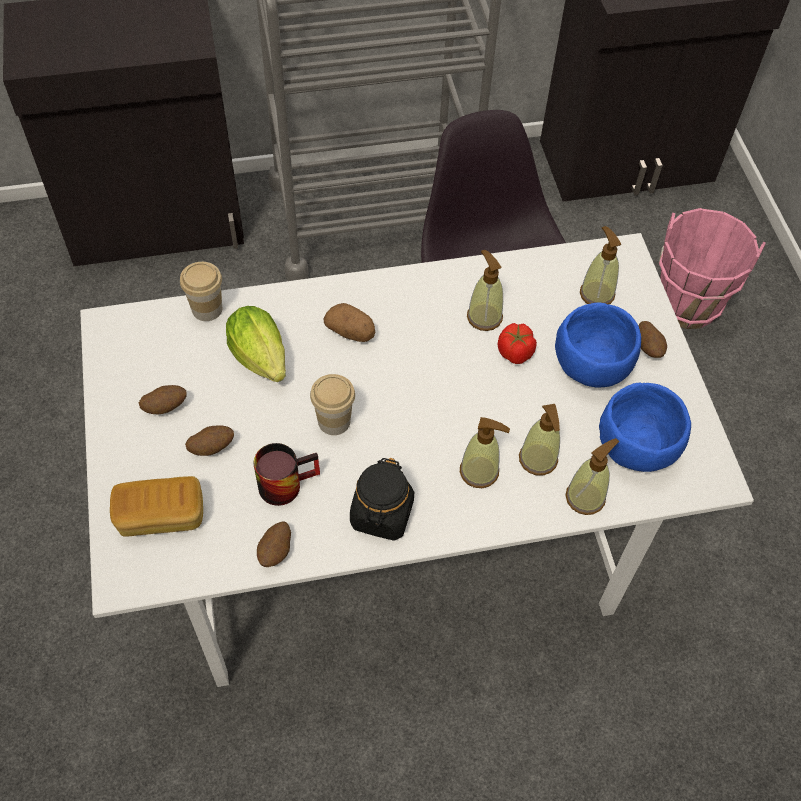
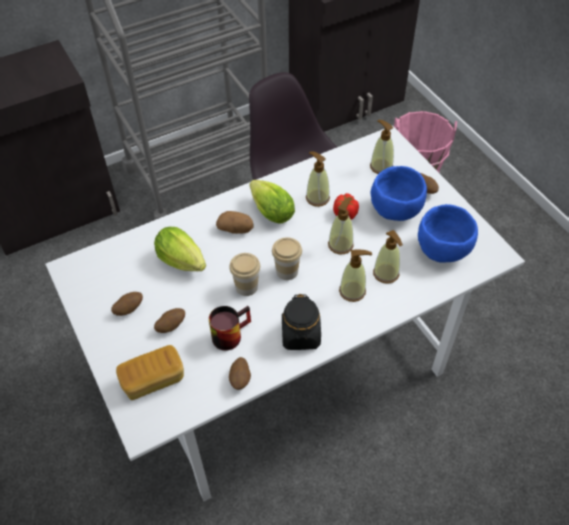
camera: 15 degrees left, 5 degrees down
cup [180,262,222,321] -> cup moved to [272,237,302,280]
soap dispenser [566,438,619,515] -> soap dispenser moved to [328,197,354,255]
none -> lettuce [249,180,295,224]

